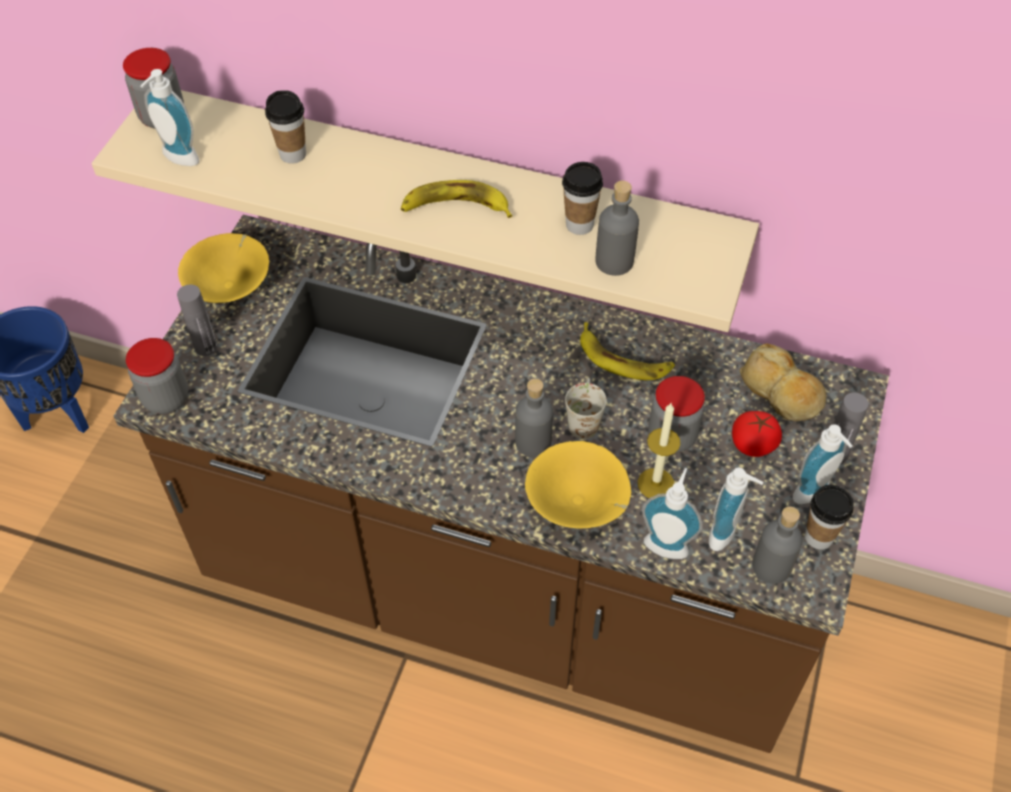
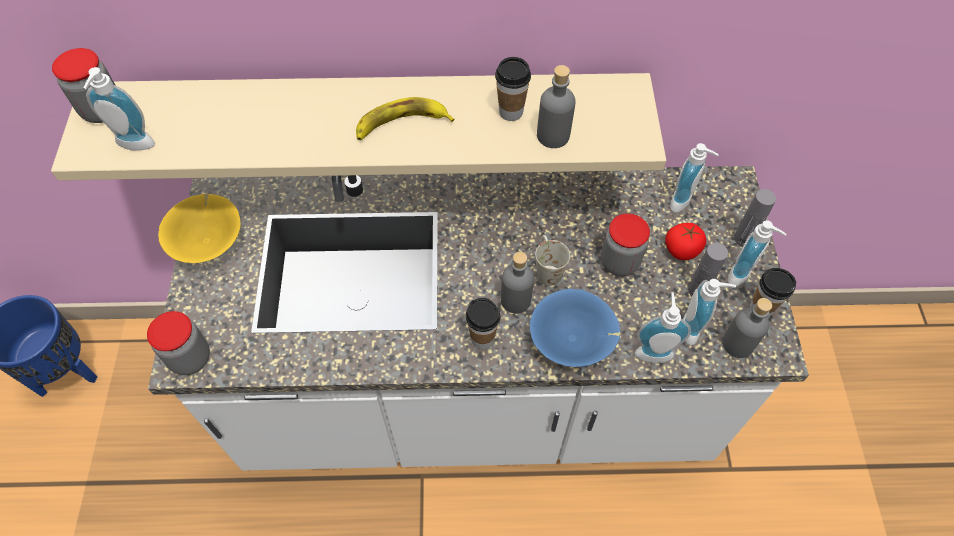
camera: 20 degrees left, 5 degrees up
brown counter [114,215,889,753] -> white counter [148,166,809,470]
grey bottle [177,284,218,356] -> grey bottle moved to [688,243,728,296]
cup [265,90,306,164] -> cup moved to [466,298,500,349]
yellow bowl [525,441,631,528] -> blue bowl [530,289,620,367]
banana [580,322,675,380] -> none
candle [638,403,680,498] -> none
bread [740,343,827,421] -> soap dispenser [670,143,719,212]

